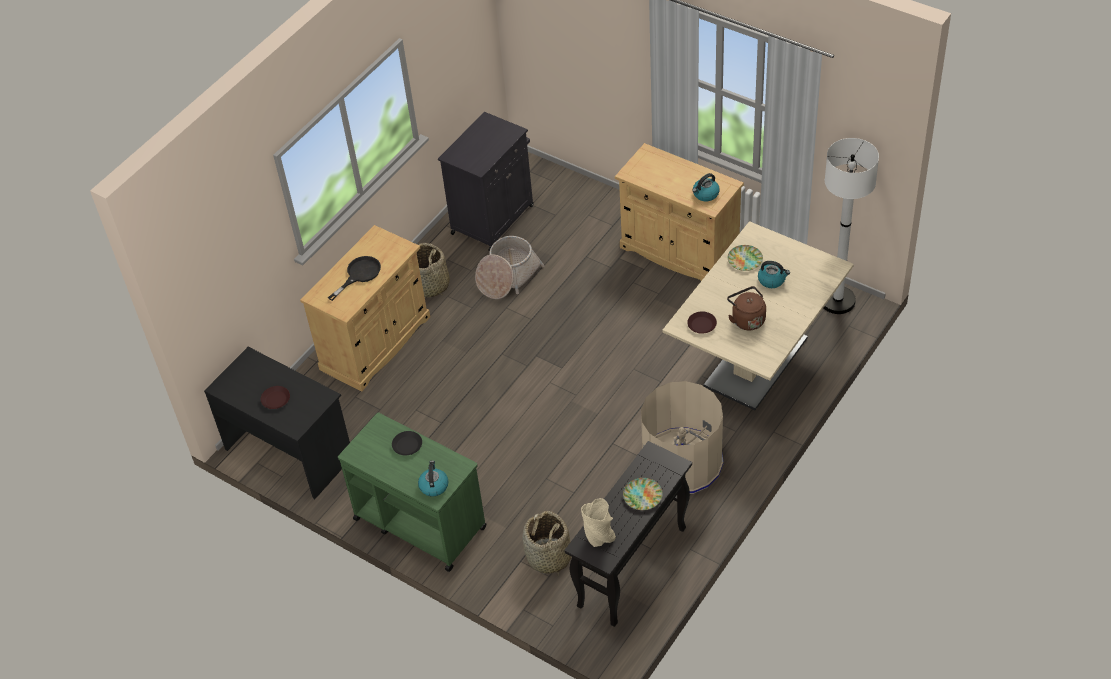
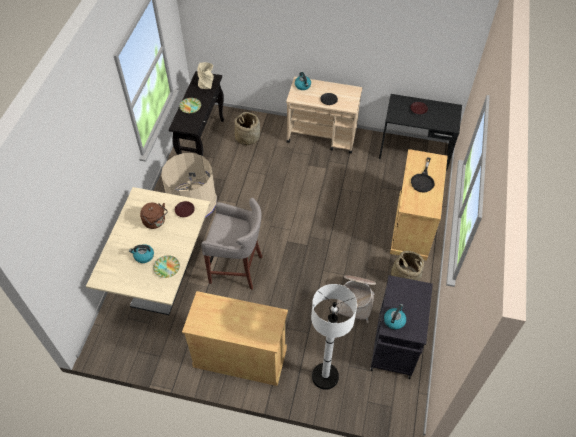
camera: 155 degrees right, 5 degrees up
green cart [338,412,487,572] -> beige cart [286,77,362,153]
kettle [692,173,720,202] -> kettle moved to [384,304,406,330]
white floor lamp [824,138,879,314] -> white floor lamp moved to [311,284,357,390]
none -> grey stool [201,198,262,290]

